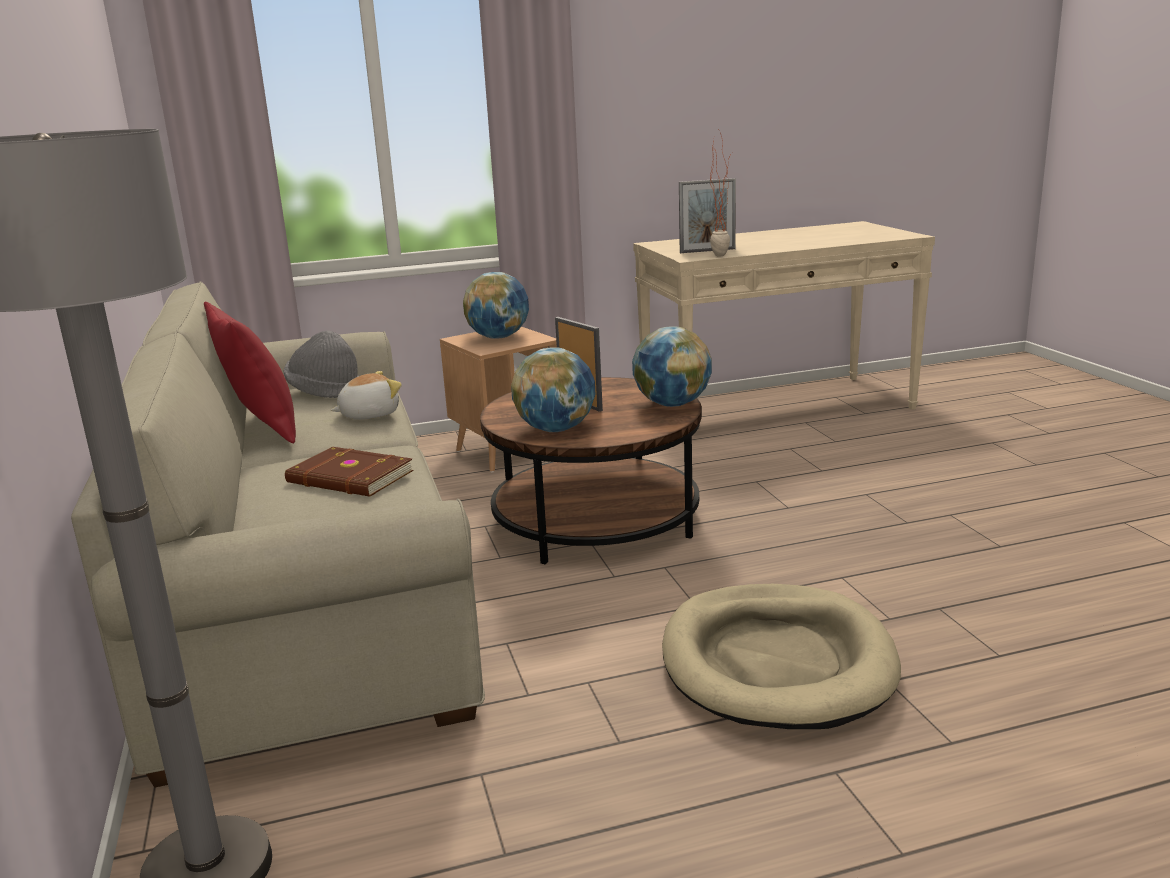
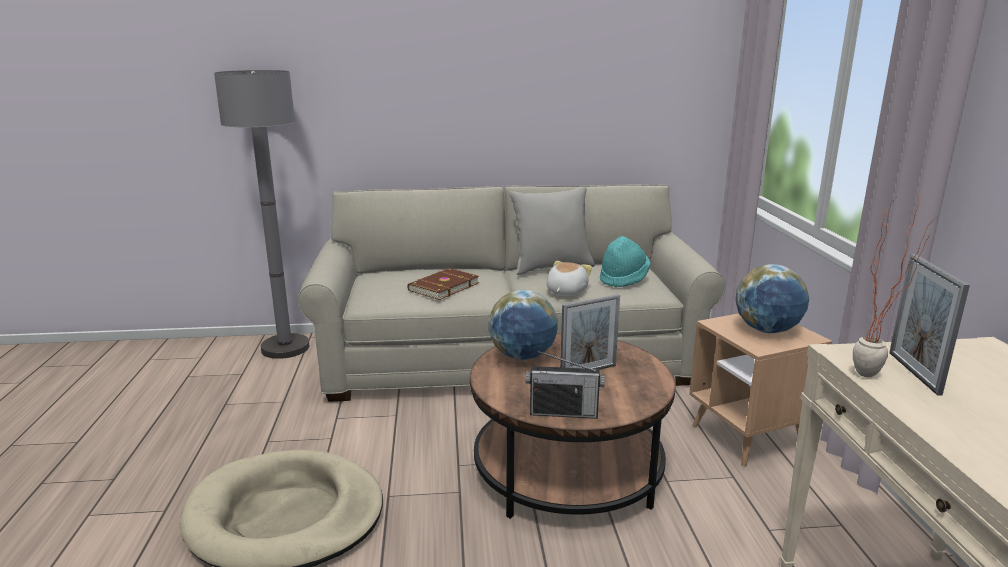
camera: 100 degrees right, 0 degrees up
red pillow [204,302,296,443] -> grey pillow [509,187,595,275]
grey hat [283,331,359,398] -> turquoise hat [600,236,651,288]
plush toy [331,371,402,419] -> plush toy turned 135 degrees counterclockwise [546,261,592,296]
globe [632,326,712,407] -> radio [526,351,605,419]

